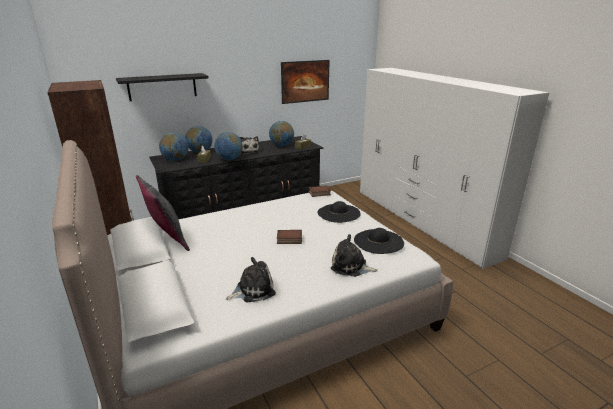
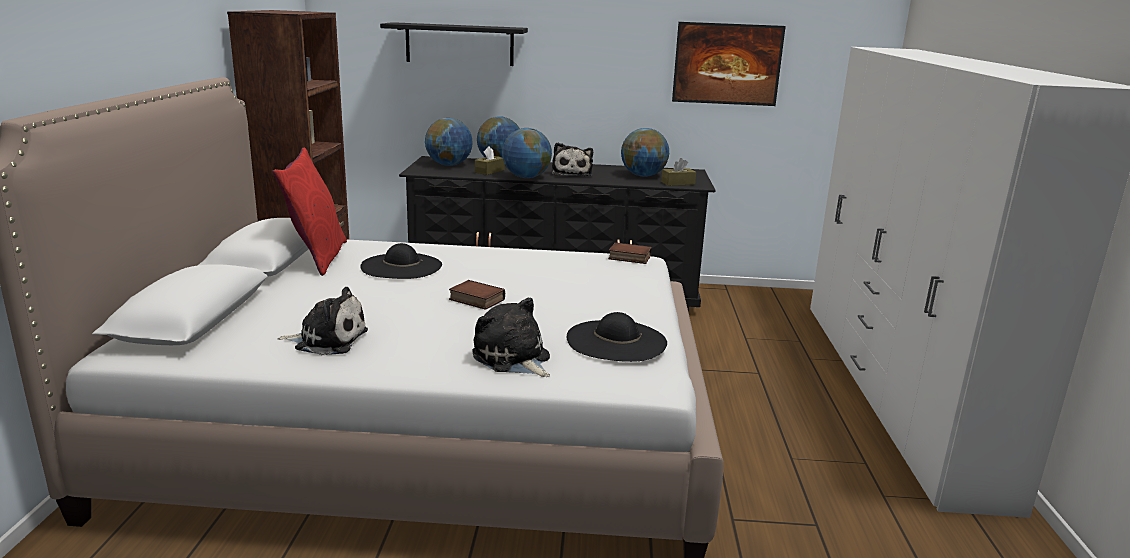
camera: 30 degrees right, 5 degrees down
grey pillow [136,175,190,251] -> red pillow [273,147,347,276]
black hat [318,201,361,223] -> black hat moved to [360,243,442,279]

